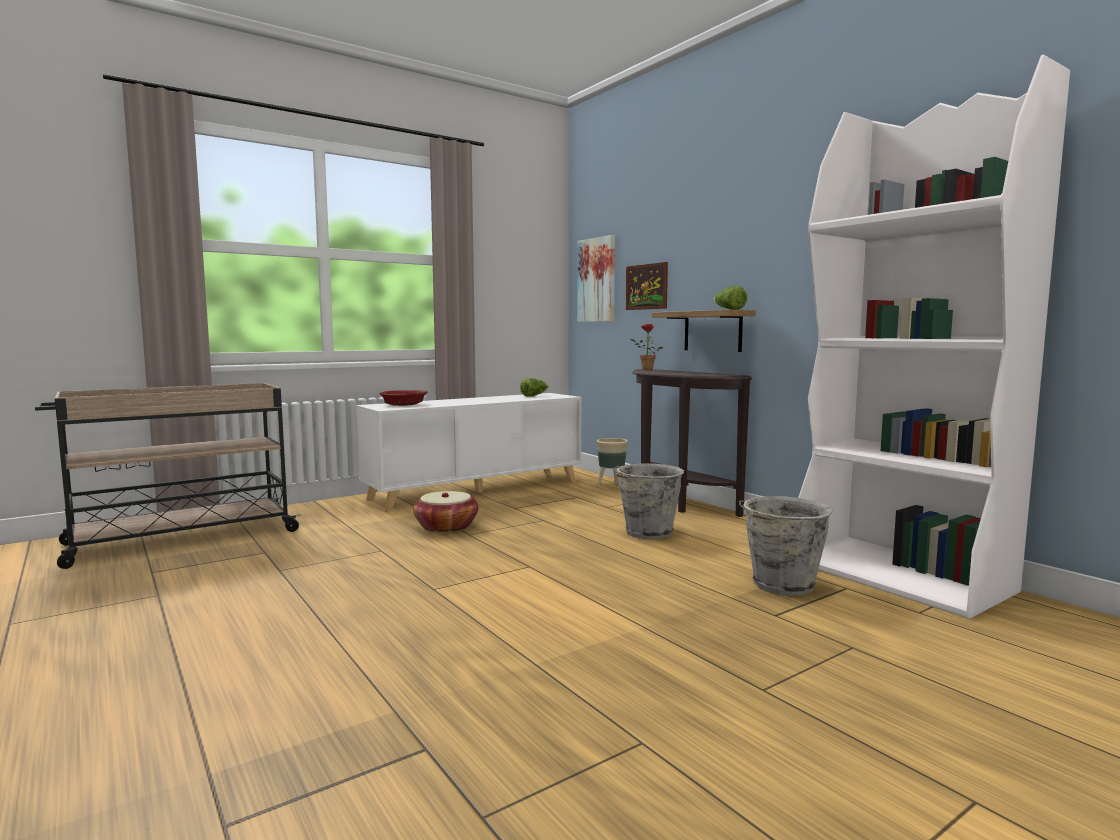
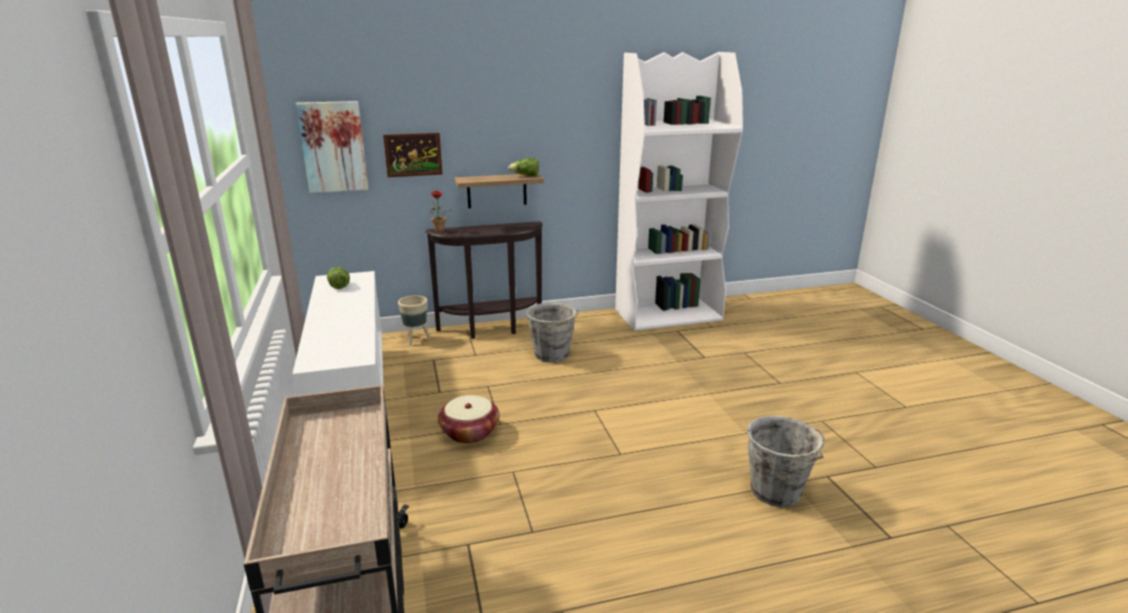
camera: 70 degrees left, 15 degrees up
red bowl [380,390,428,406] -> none
grey bucket [739,496,833,596] -> grey bucket moved to [747,416,825,507]

